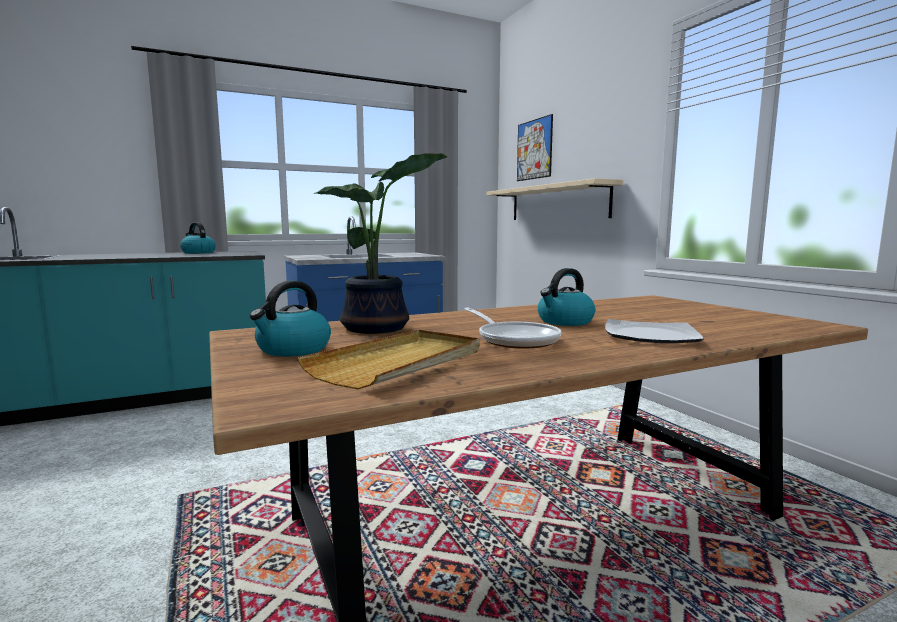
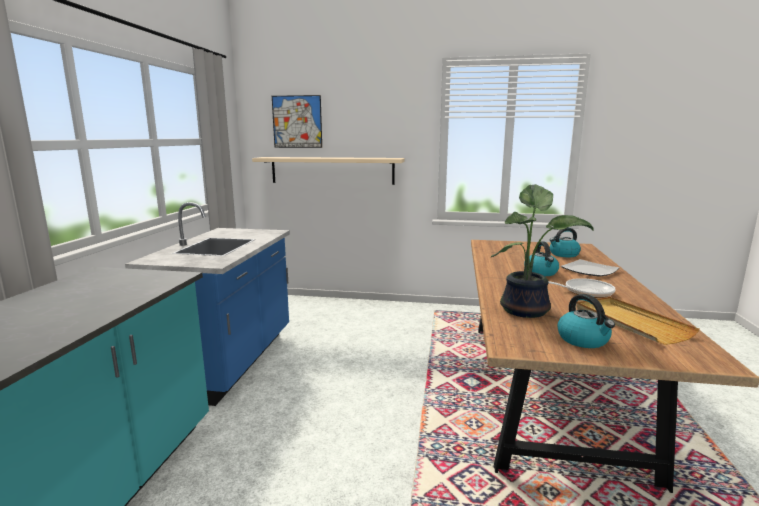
camera: 55 degrees left, 5 degrees up
kettle [180,222,216,254] -> kettle moved to [549,228,581,257]

